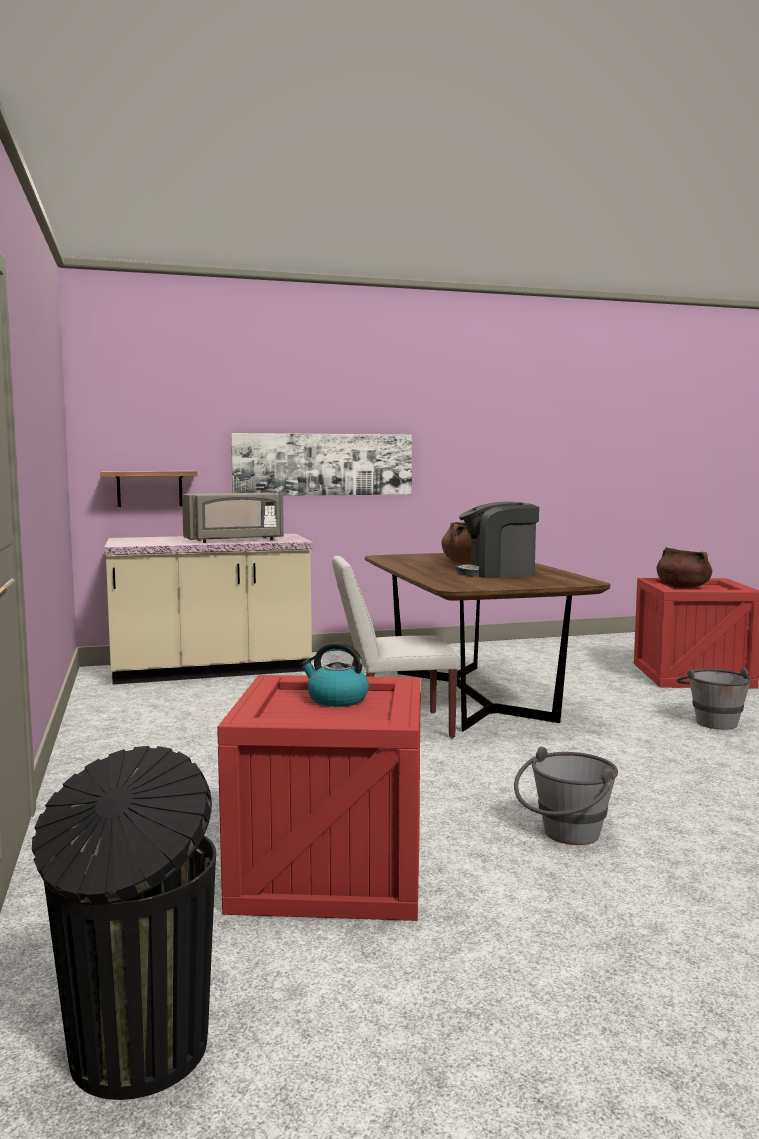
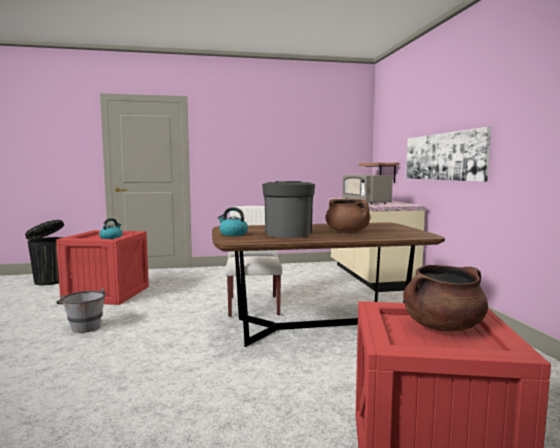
camera: 95 degrees right, 0 degrees up
grey bucket [677,668,752,730] -> none
none -> kettle [218,207,248,236]

